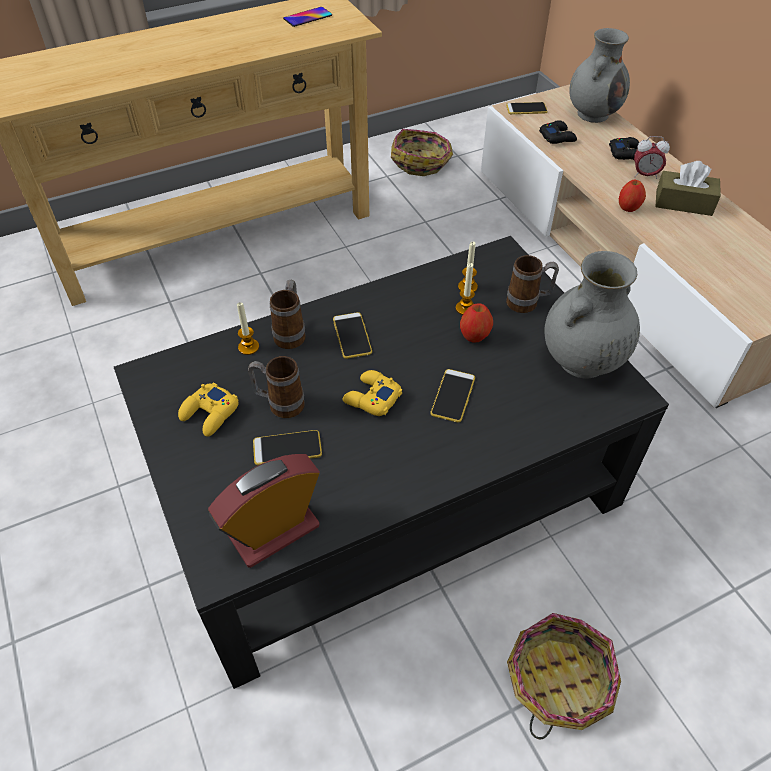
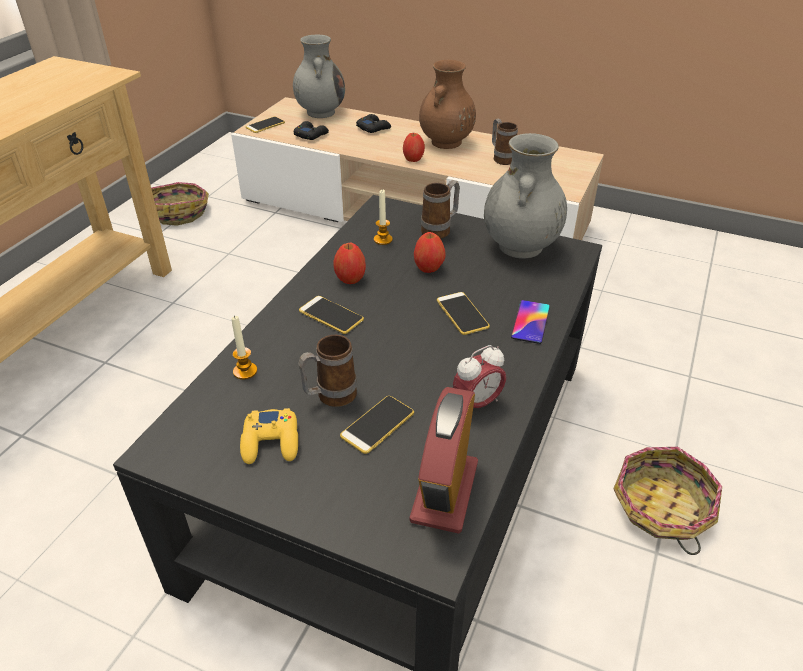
camera: 40 degrees left, 10 degrees down
mug [270,279,306,349] -> mug moved to [492,119,518,165]
phone [283,7,332,27] -> phone moved to [511,300,550,344]
yellow game controller [343,370,402,416] -> none
candle [456,263,475,315] -> none
alarm clock [634,136,670,179] -> alarm clock moved to [453,345,506,408]
brown tissue box [655,161,721,216] -> brown vase [419,60,476,149]
none -> apple [333,243,366,284]

